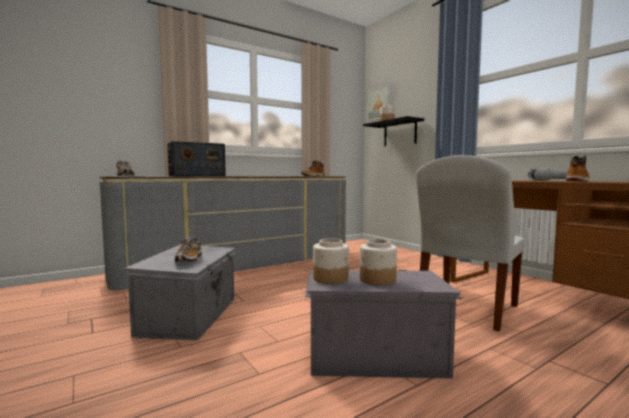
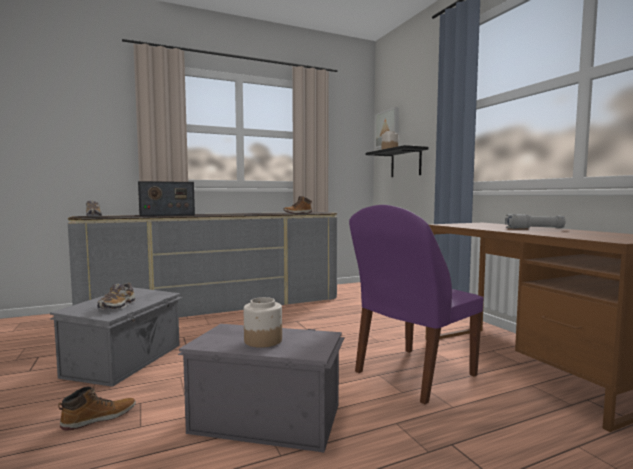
camera: 10 degrees right, 0 degrees up
jar [313,238,349,284] -> none
white chair [416,155,524,331] -> purple chair [349,205,483,404]
boot [566,155,590,182] -> boot moved to [58,386,136,430]

